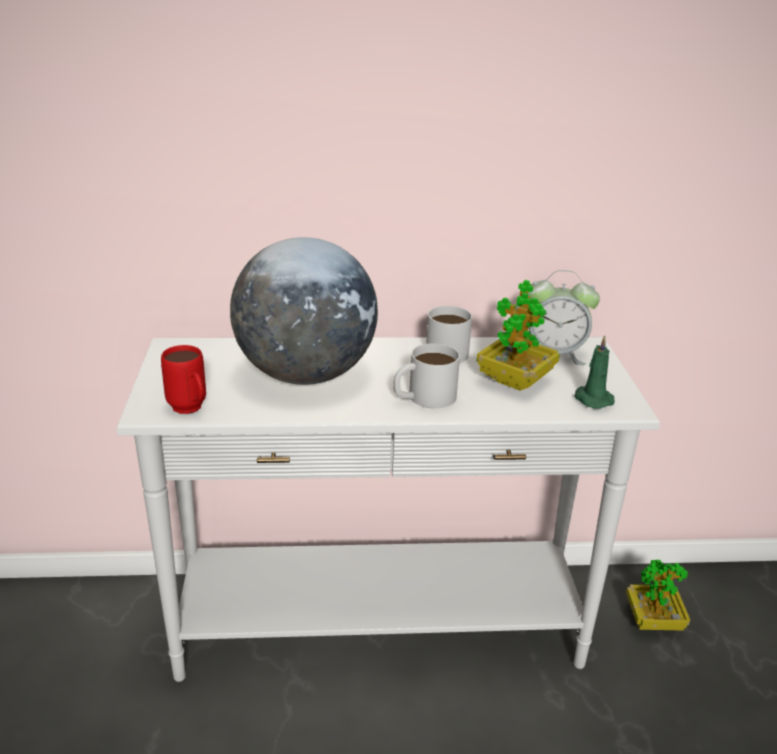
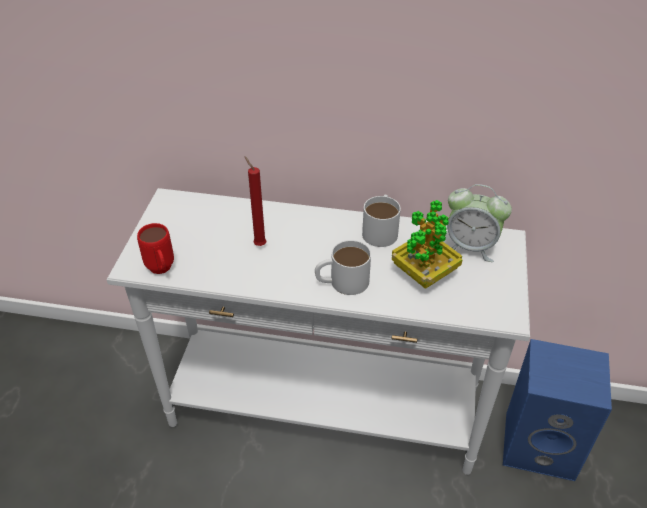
camera: 15 degrees right, 15 degrees up
globe [230,237,378,385] -> red candle [245,156,266,246]
green candle [574,335,615,409] -> none
potted plant [626,560,690,631] -> blue speaker [503,339,612,481]

